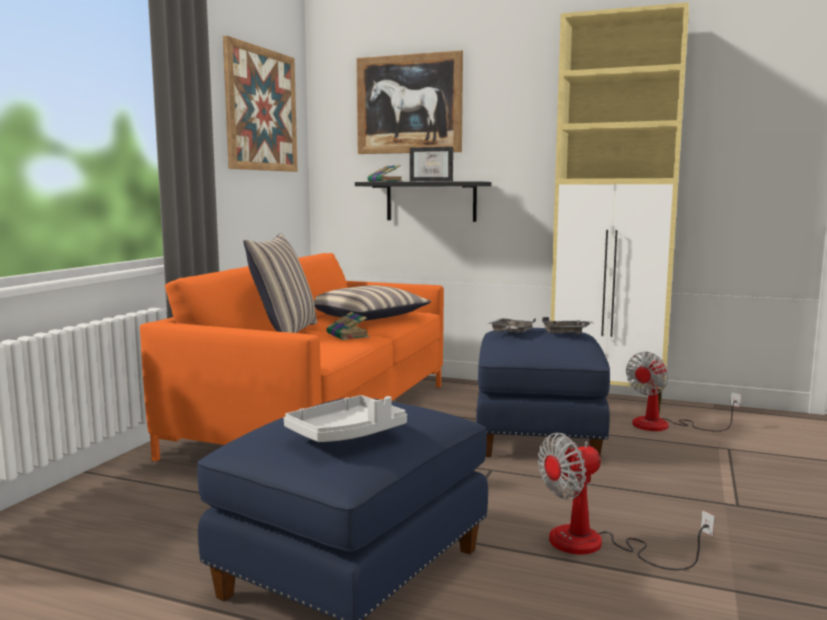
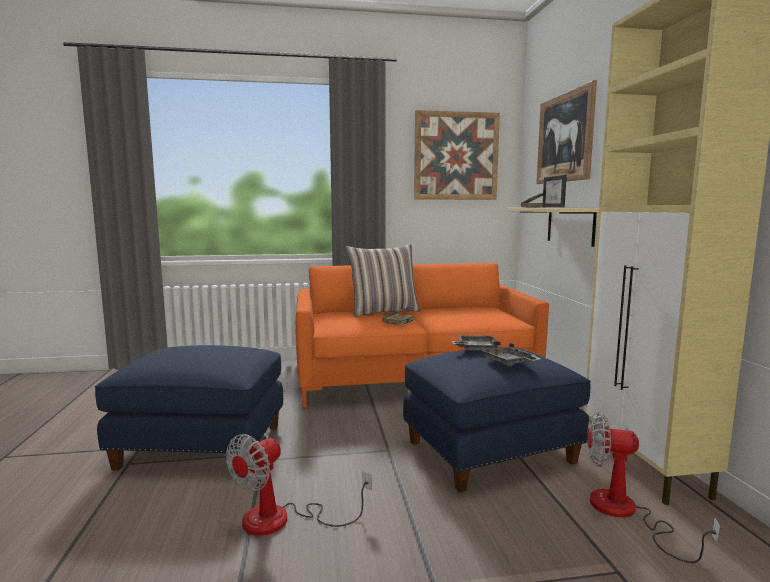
camera: 60 degrees right, 0 degrees up
grey tray [284,395,407,442] -> none
pillow [314,285,431,321] -> none
black shelf [355,181,491,222] -> beige shelf [507,208,599,247]
fan [538,433,715,571] -> fan turned 90 degrees counterclockwise [226,434,372,536]

